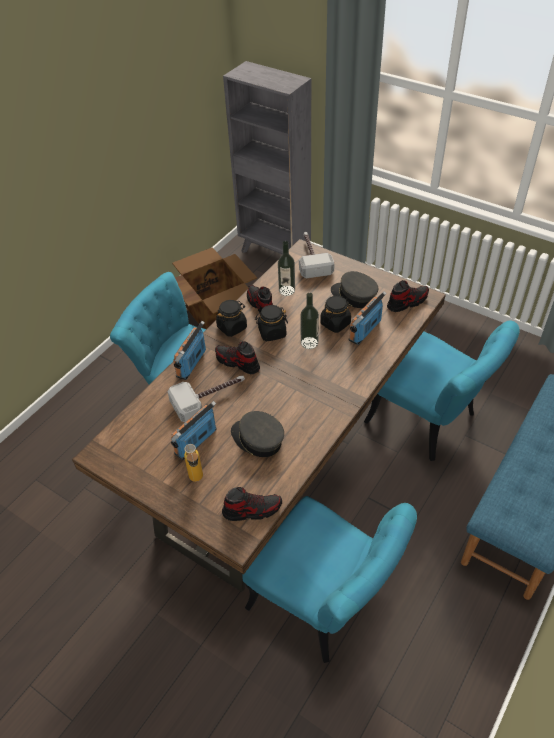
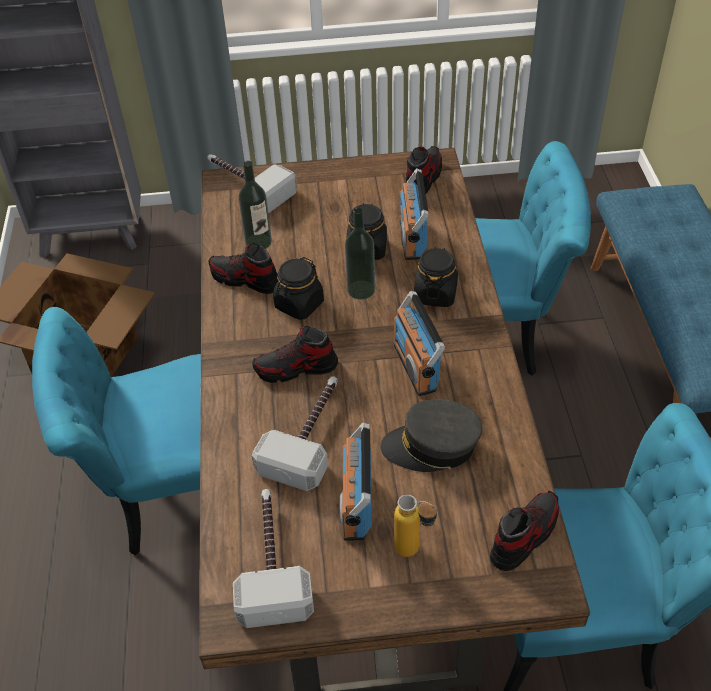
camera: 40 degrees left, 0 degrees up
radio [173,321,206,380] -> radio moved to [393,291,445,396]
black jar [216,300,247,337] -> black jar moved to [414,247,458,307]
grey cap [331,271,378,308] -> none
none -> hammer [233,489,314,628]

